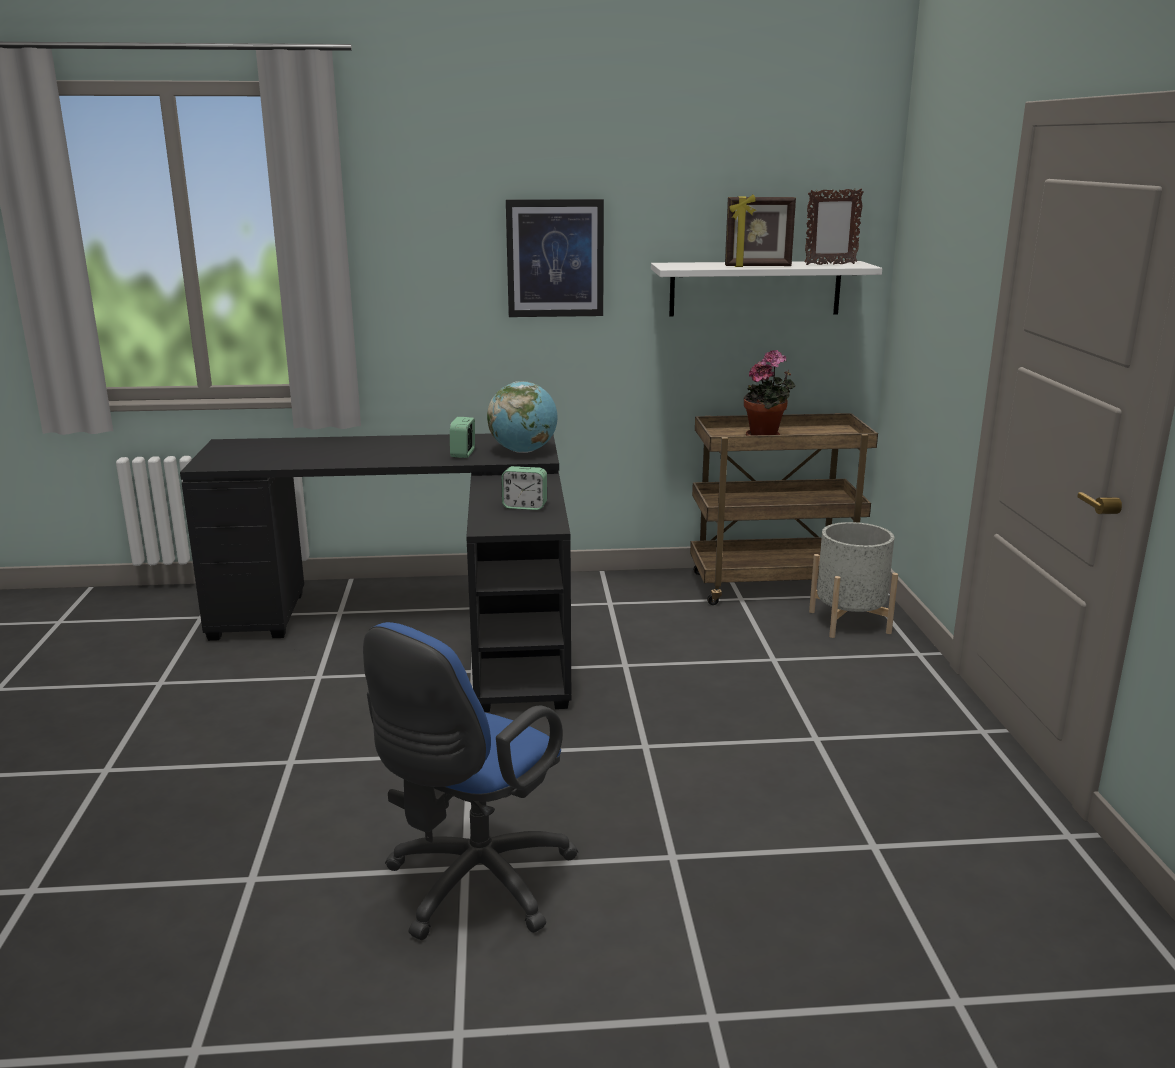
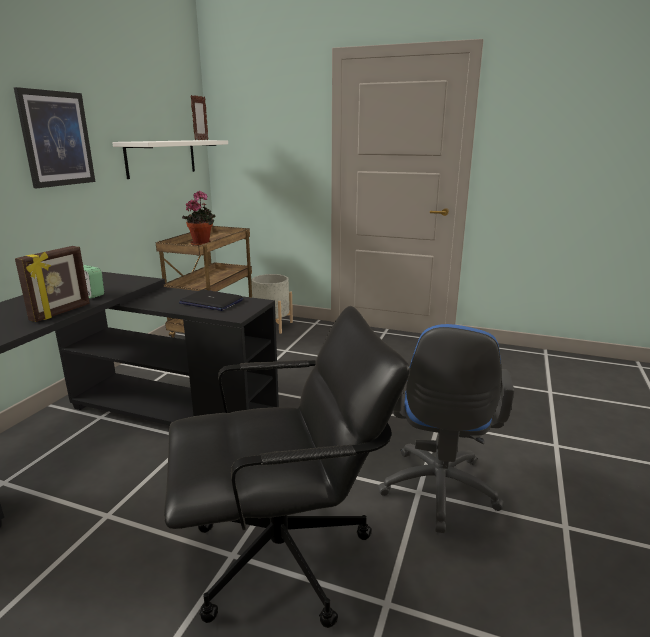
camera: 65 degrees left, 0 degrees up
blue office chair [363,622,578,940] -> blue office chair turned 45 degrees clockwise [378,324,514,533]
globe [487,381,558,453] -> none
alarm clock [501,466,547,510] -> laptop [179,290,243,311]
picture frame [725,195,796,267] -> picture frame moved to [15,246,90,322]
none -> black office chair [164,306,410,628]

